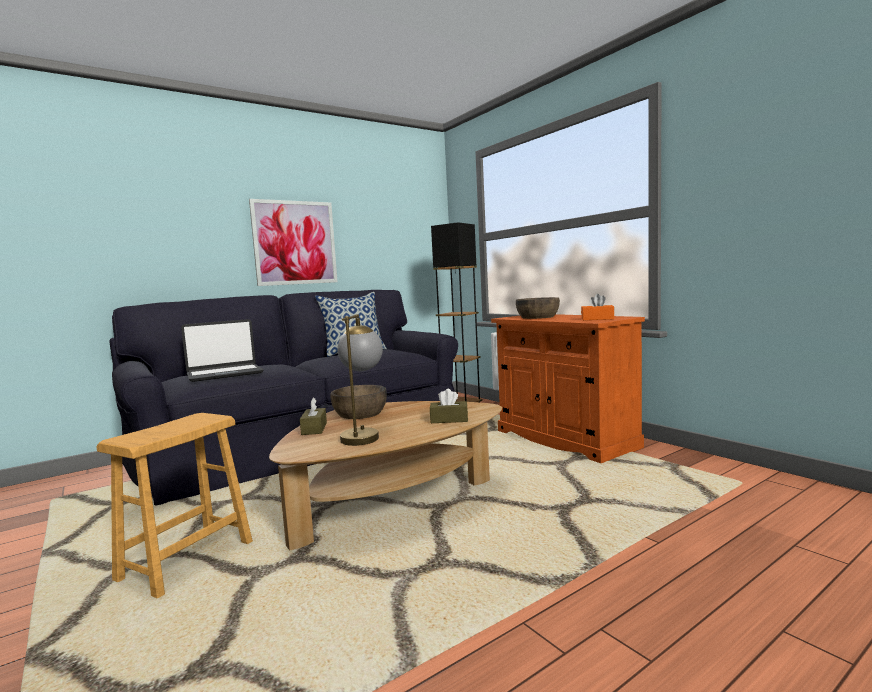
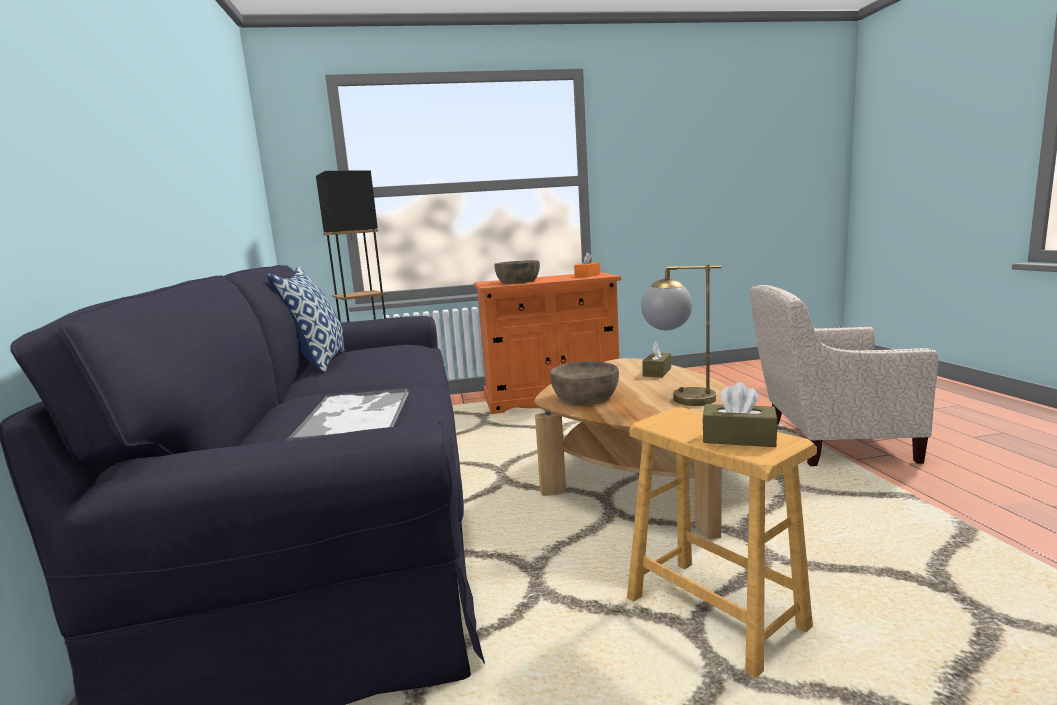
camera: 65 degrees left, 5 degrees up
laptop [181,319,264,382] -> tray [286,388,409,441]
picture [249,199,338,286] -> none
brown tissue box [300,397,327,435] -> brown tissue box moved to [702,382,778,447]
none -> beige armchair [750,285,938,466]

